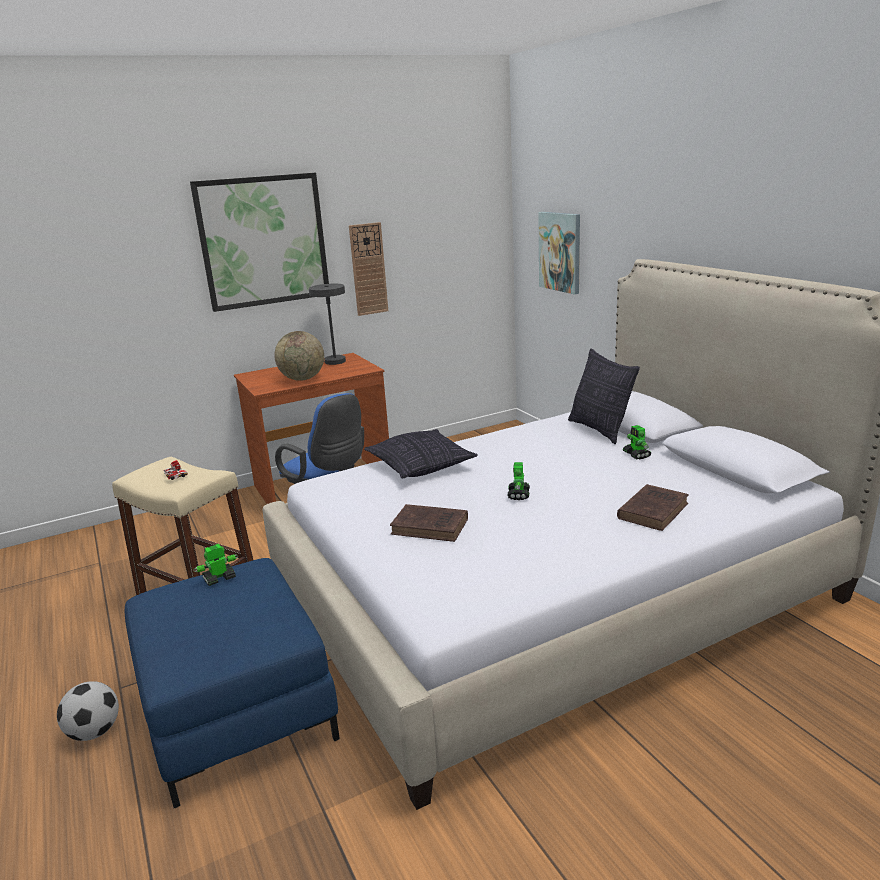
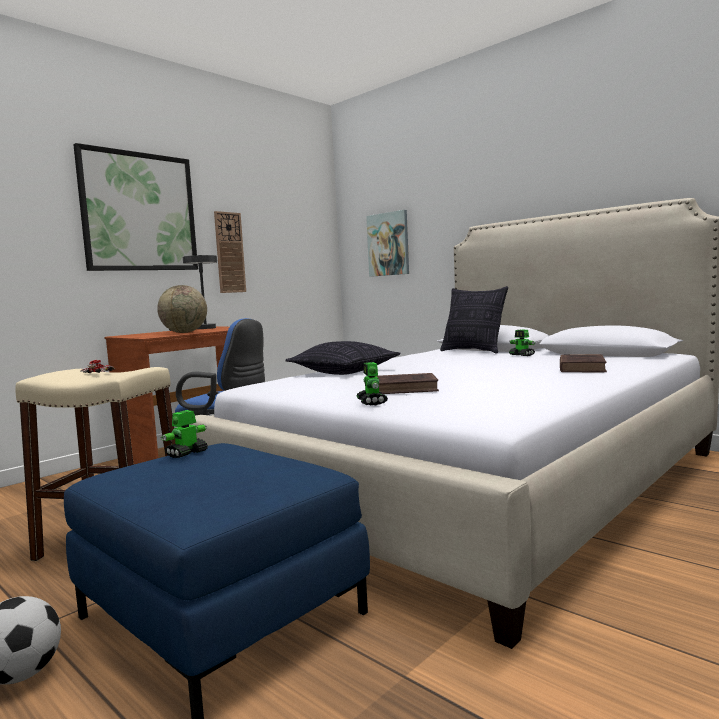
camera: 20 degrees left, 15 degrees down
toy robot [507,462,530,500] -> toy robot moved to [357,362,388,406]

